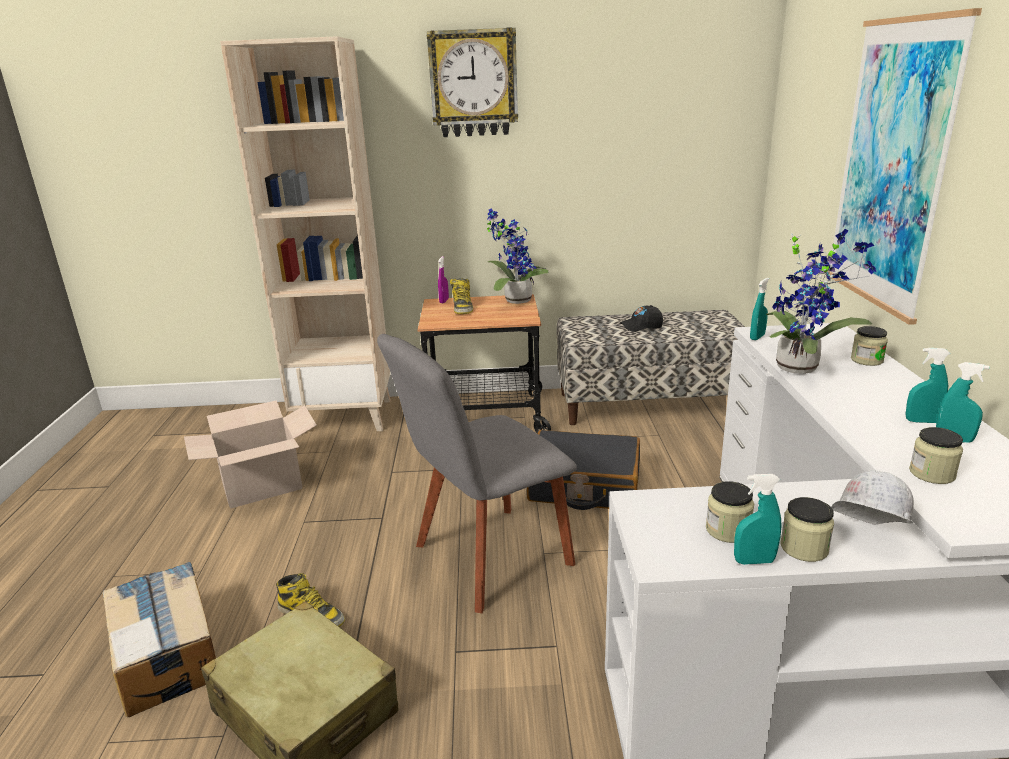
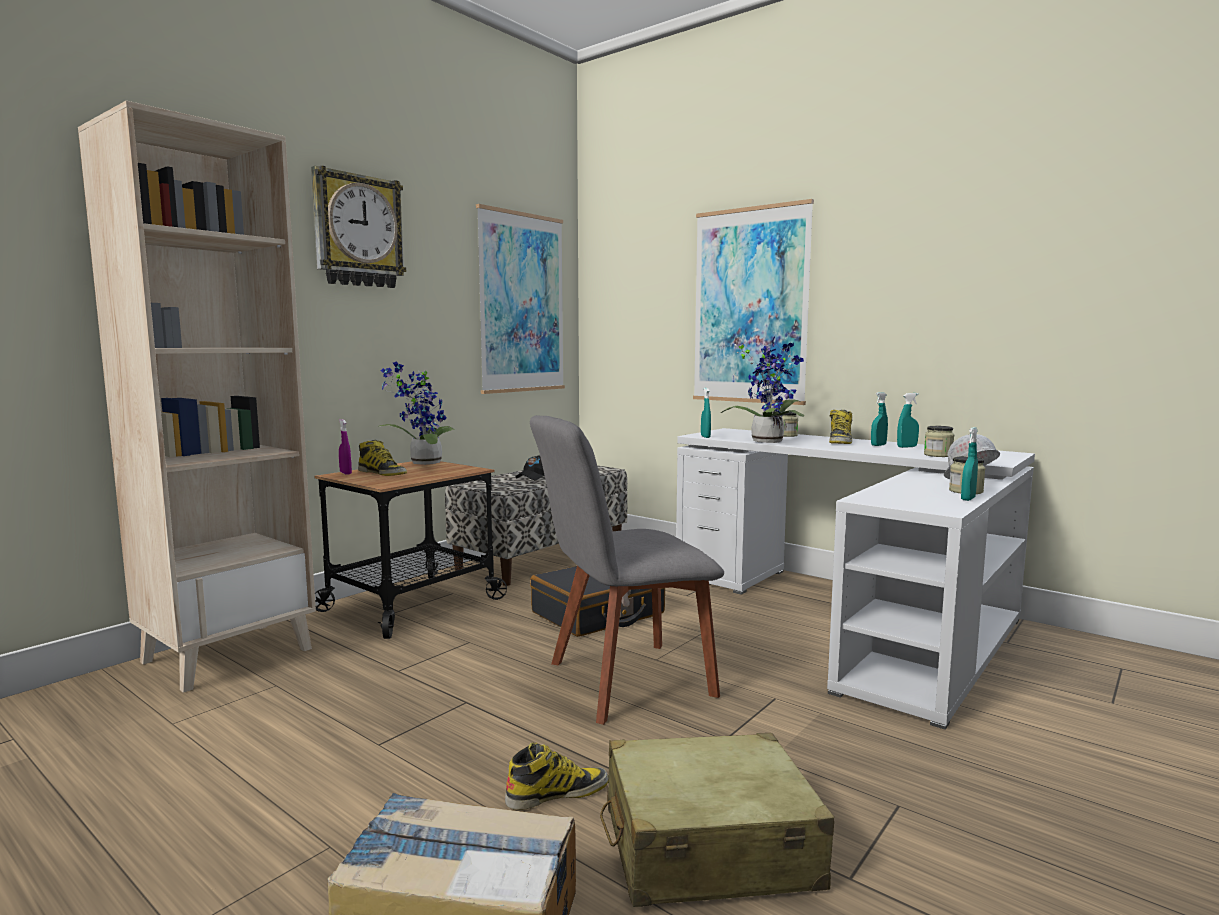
camera: 50 degrees left, 15 degrees down
cardboard box [184,400,317,509] -> none
grey chair [377,334,577,613] -> grey chair turned 60 degrees clockwise [530,415,724,725]
jar [706,481,754,543] -> none
none -> picture [476,204,565,394]
none -> boot [829,410,852,444]

